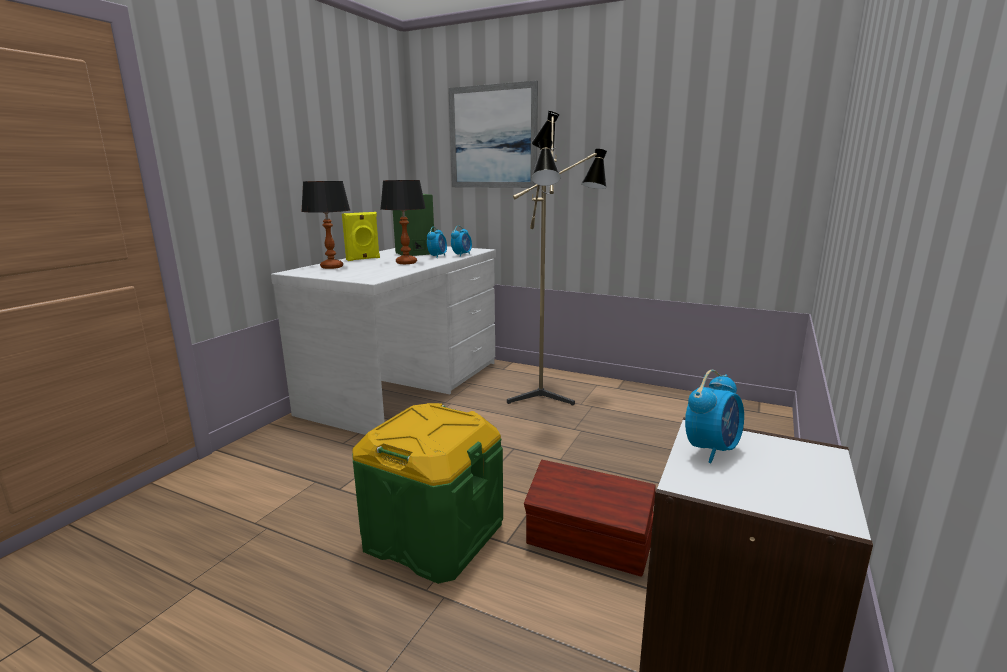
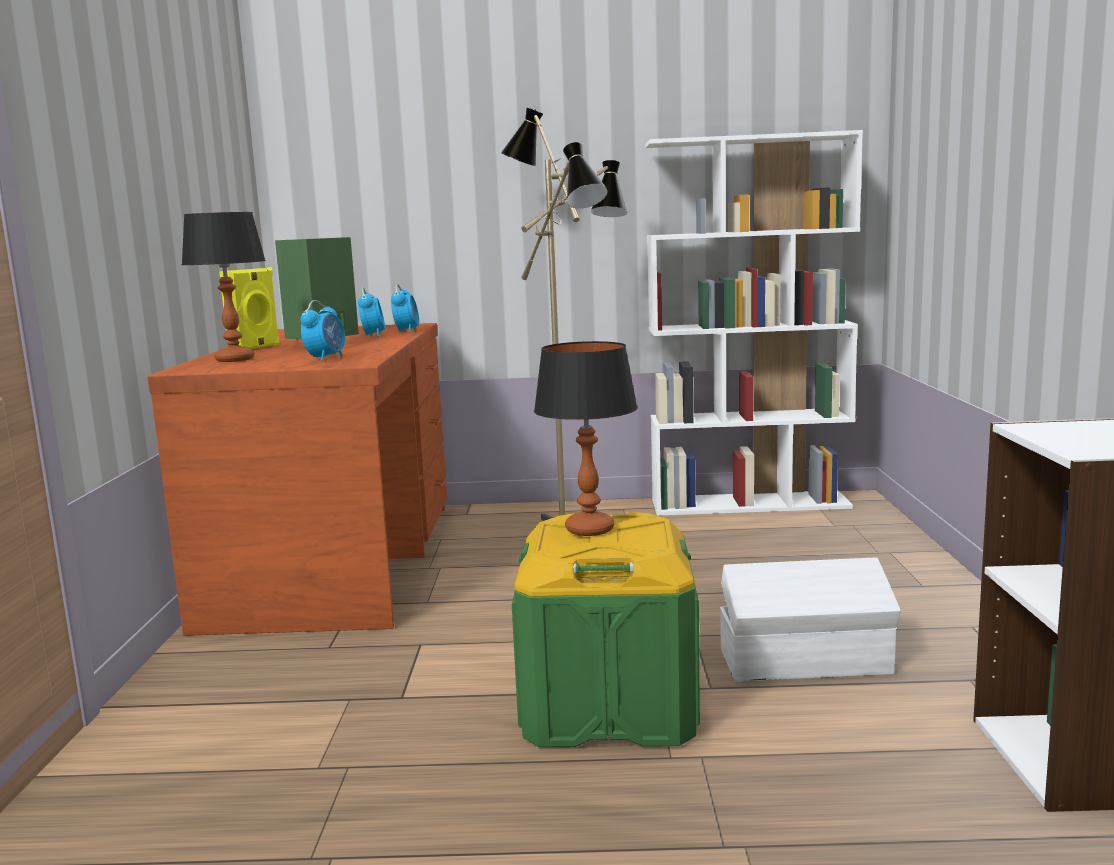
camera: 25 degrees left, 5 degrees down
white desk [271,246,496,435] -> brown desk [147,323,447,636]
table lamp [380,180,426,264] -> table lamp moved to [534,341,638,536]
picture [448,80,538,188] -> none
brown storage box [524,460,656,577] -> white storage box [720,558,901,682]
alarm clock [685,370,744,463] -> alarm clock moved to [301,300,345,361]
none -> white bookcase [645,130,863,516]

